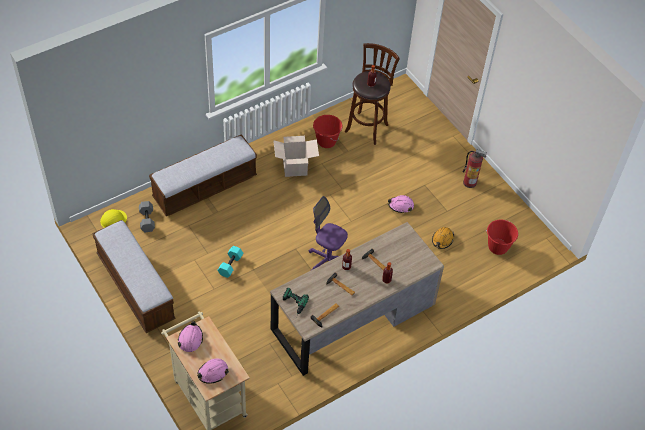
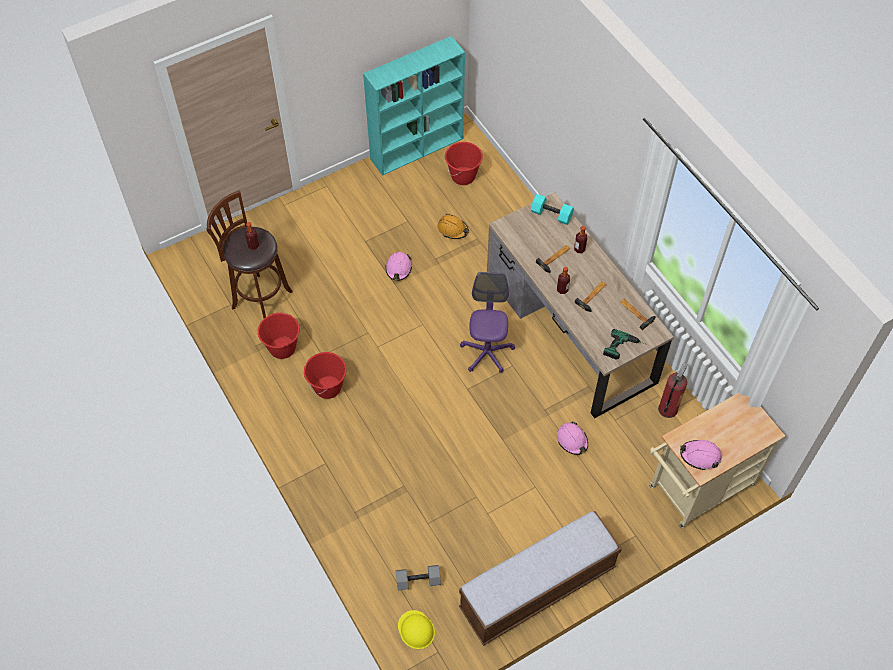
camera: 85 degrees left, 5 degrees up
bench [149,134,257,216] -> none
pink hard hat [197,358,229,384] -> pink hard hat moved to [557,421,588,455]
turquoise dumbbell [217,246,243,278] -> turquoise dumbbell moved to [531,194,574,225]
cardboard box [273,136,319,177] -> red bucket [304,352,347,399]
purple office chair [309,196,348,270] -> purple office chair turned 150 degrees clockwise [460,272,515,373]
fire extinguisher [463,149,487,188] -> fire extinguisher moved to [658,363,688,418]
none -> turquoise bookcase [363,36,465,176]

